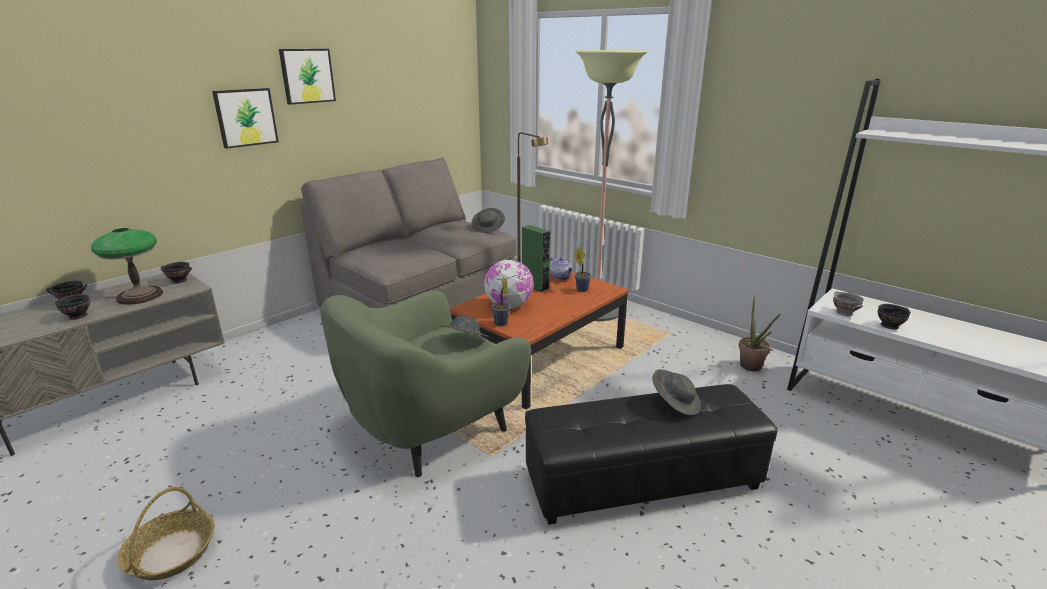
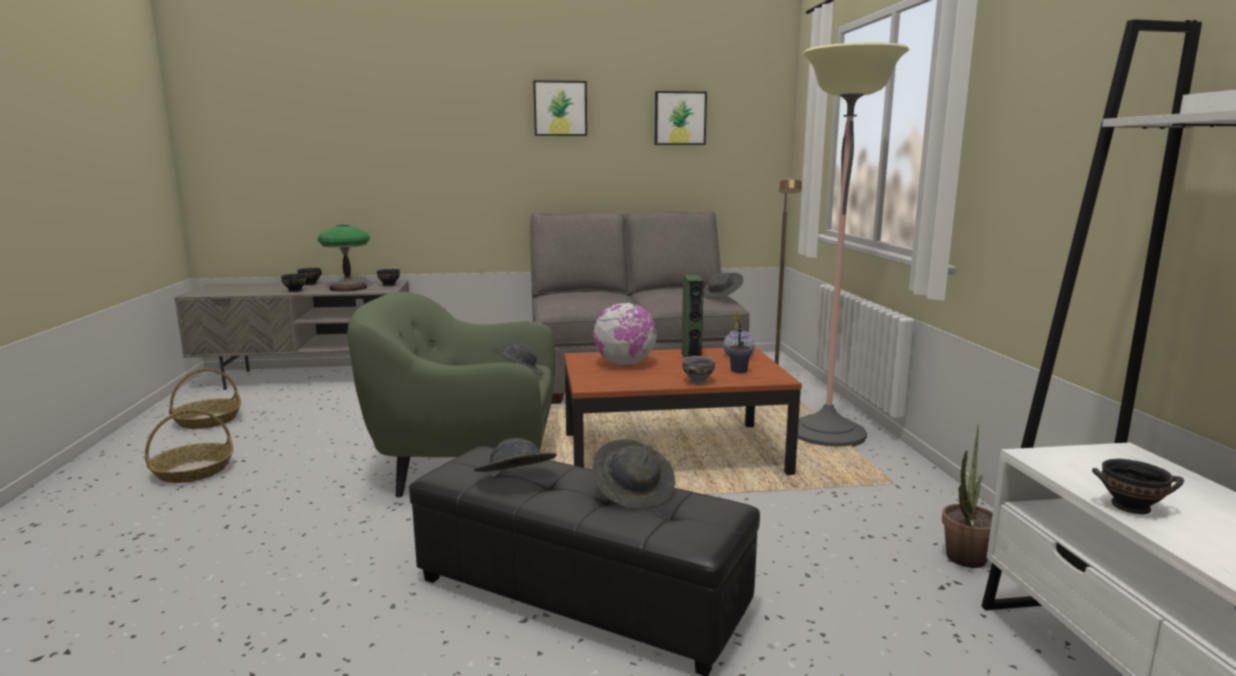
camera: 40 degrees right, 10 degrees down
picture [212,88,279,149] -> picture moved to [655,91,707,145]
potted plant [491,276,510,326] -> none
grey bowl [833,291,864,316] -> grey bowl moved to [682,356,716,384]
none -> basket [169,368,241,429]
none -> grey hat [474,438,556,472]

